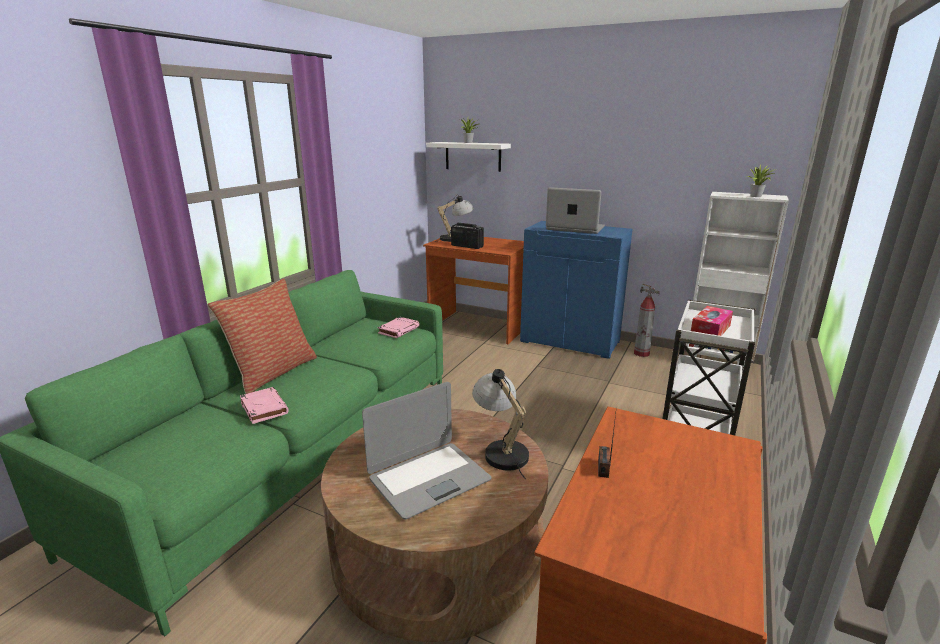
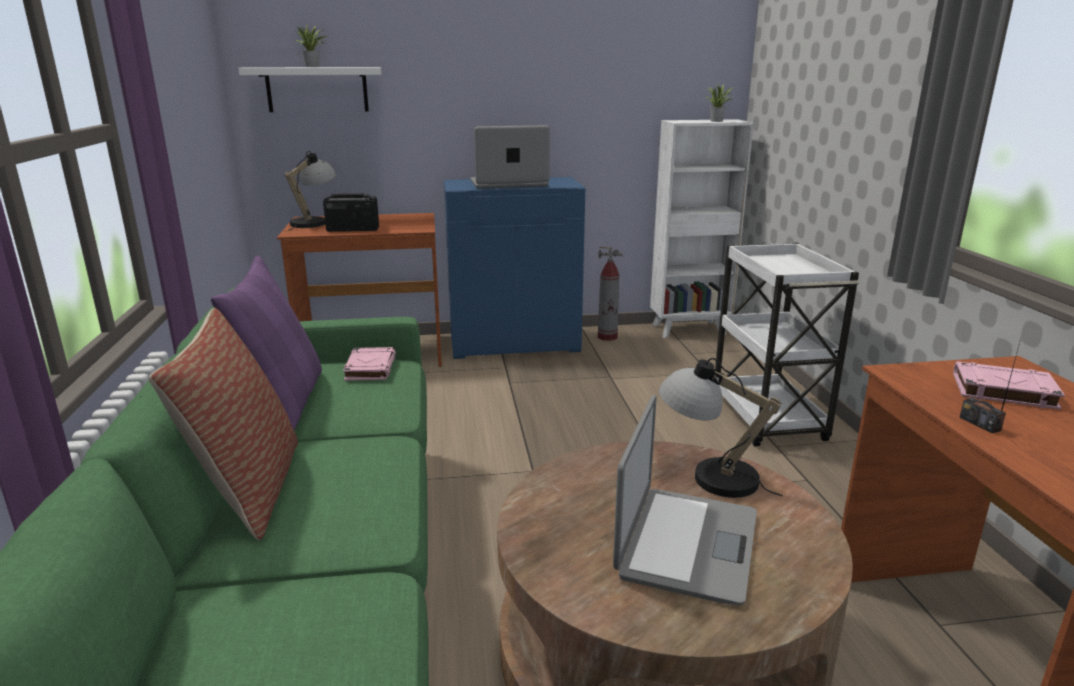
camera: 35 degrees left, 0 degrees up
pink book [240,387,289,424] -> pink book moved to [953,361,1065,410]
tissue box [691,306,733,336] -> none
none -> purple pillow [211,256,322,430]

